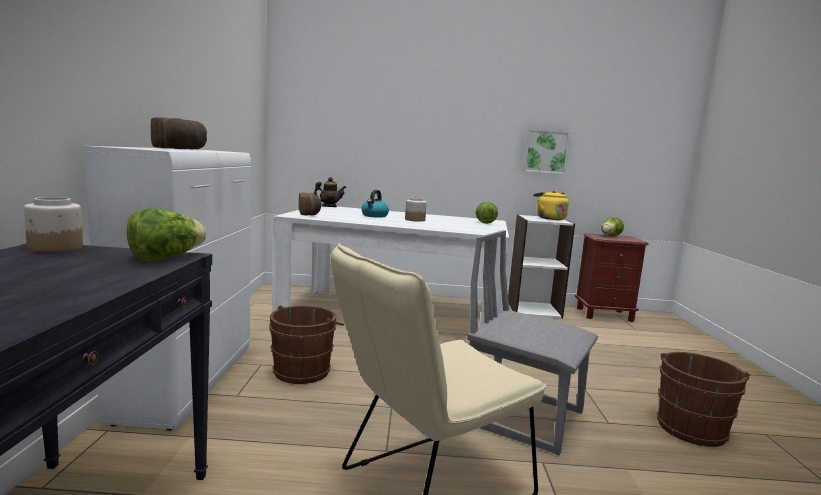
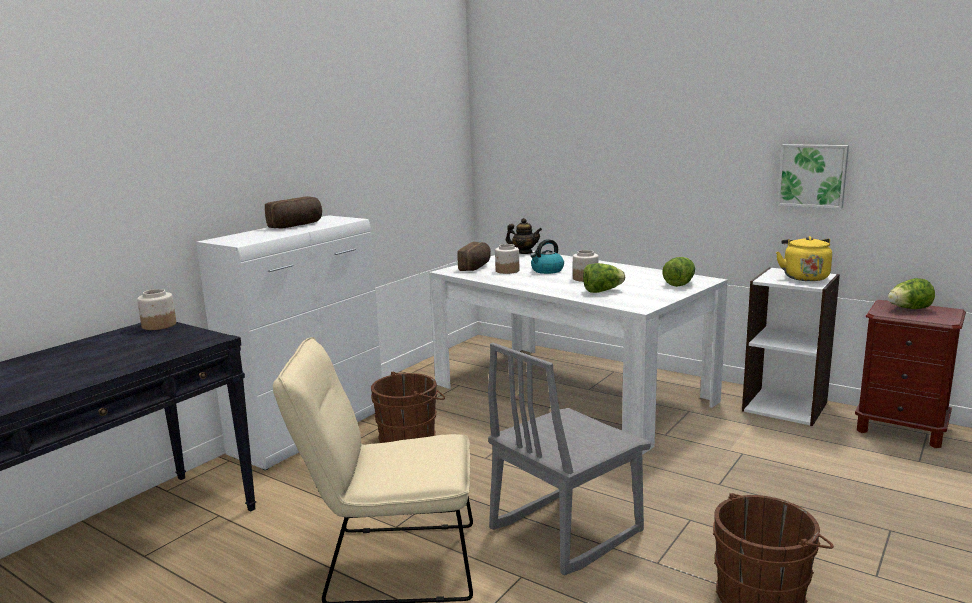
camera: 35 degrees right, 5 degrees up
lettuce [127,209,207,261] -> lettuce moved to [583,263,625,293]
grey chair [467,230,598,455] -> grey chair turned 105 degrees counterclockwise [488,343,651,576]
none -> jar [495,244,519,274]

